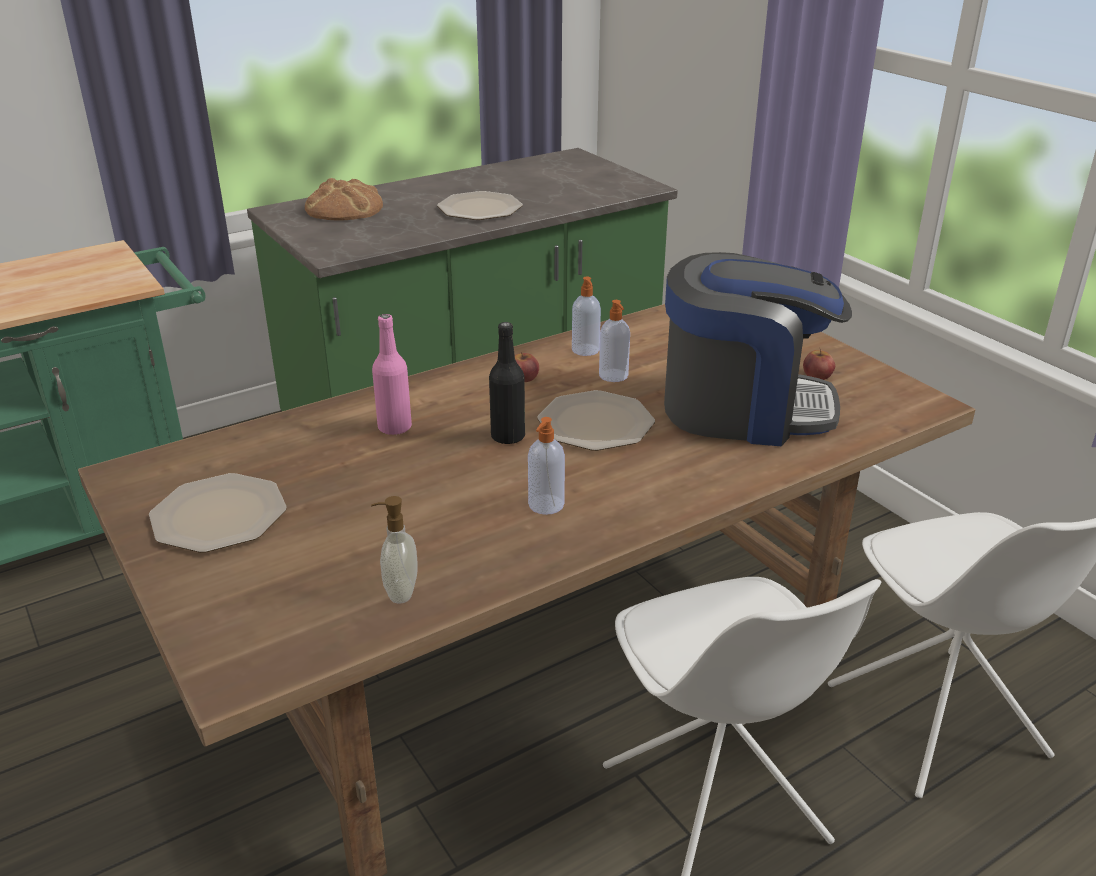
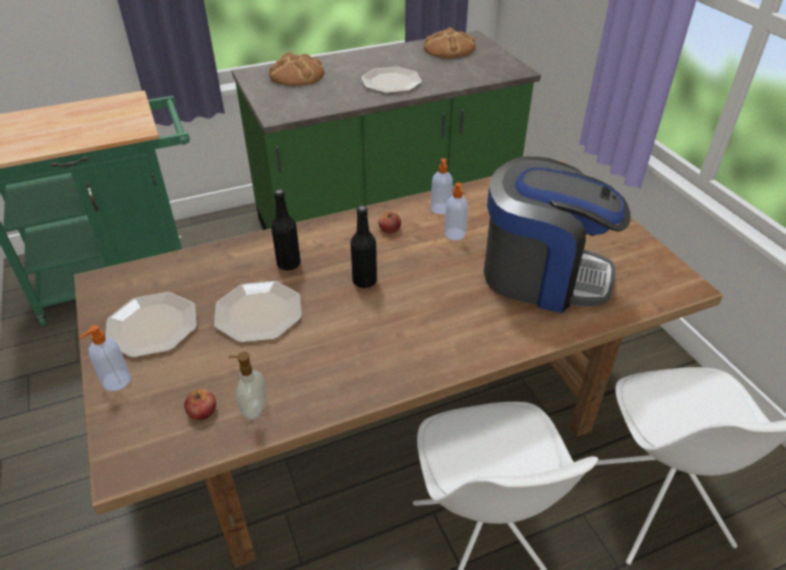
camera: 10 degrees right, 10 degrees up
pink bottle [372,314,412,435] -> black bottle [271,189,301,270]
soap dispenser [528,417,565,515] -> soap dispenser moved to [79,325,131,391]
plate [537,390,655,451] -> plate moved to [214,281,302,343]
apple [803,349,835,380] -> apple moved to [184,389,216,420]
none -> bread [424,27,475,58]

